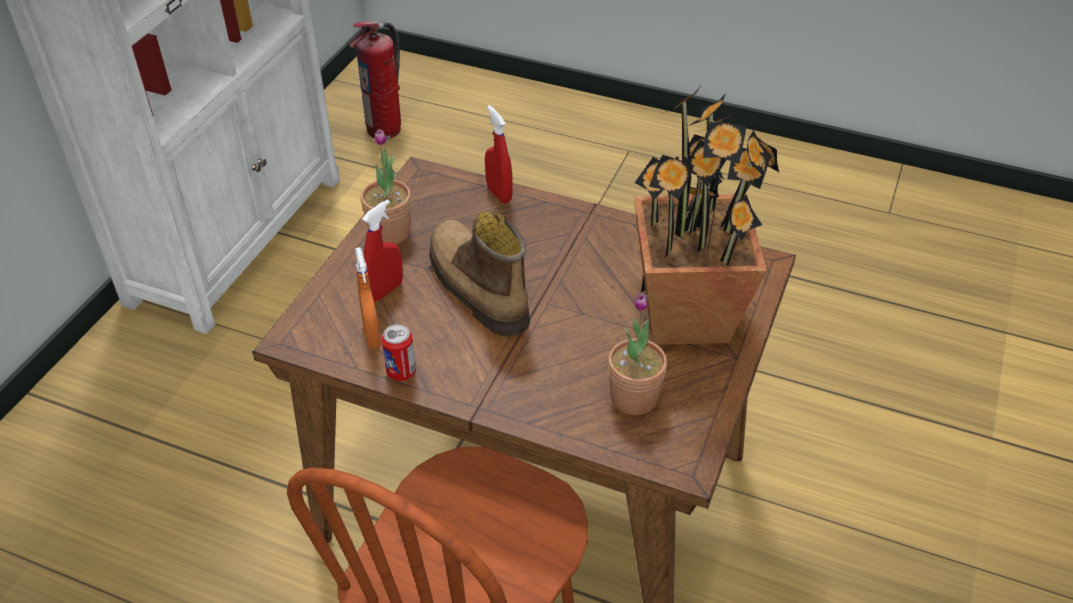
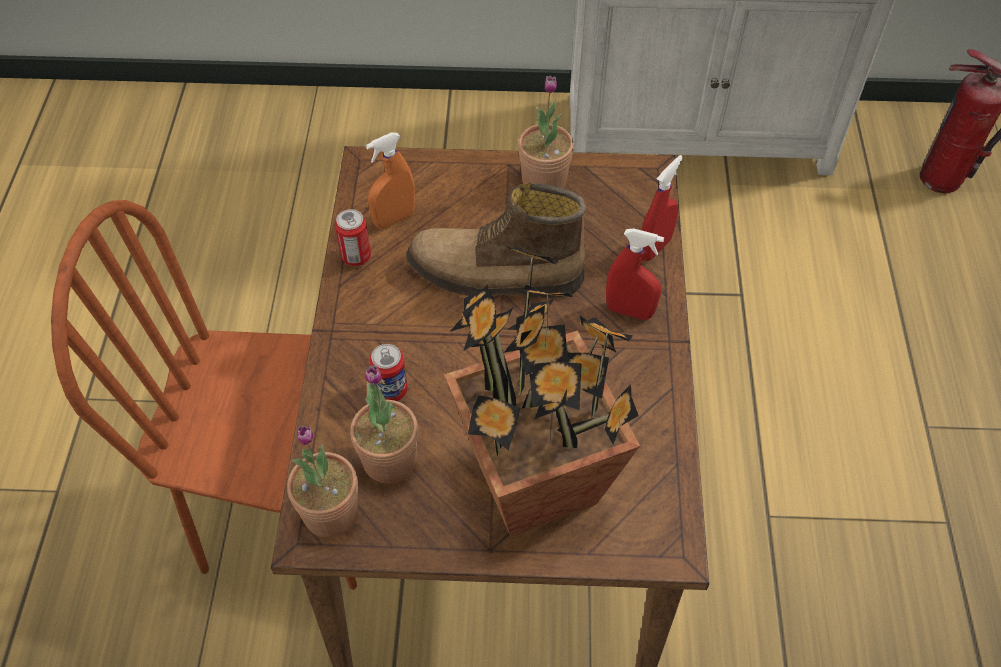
camera: 70 degrees right, 10 degrees up
red spray bottle [362,199,403,301] -> red spray bottle moved to [606,228,664,320]
boot [430,211,530,336] -> boot turned 120 degrees counterclockwise [406,183,586,299]
none -> potted plant [287,425,358,538]
none -> can [369,344,408,401]

